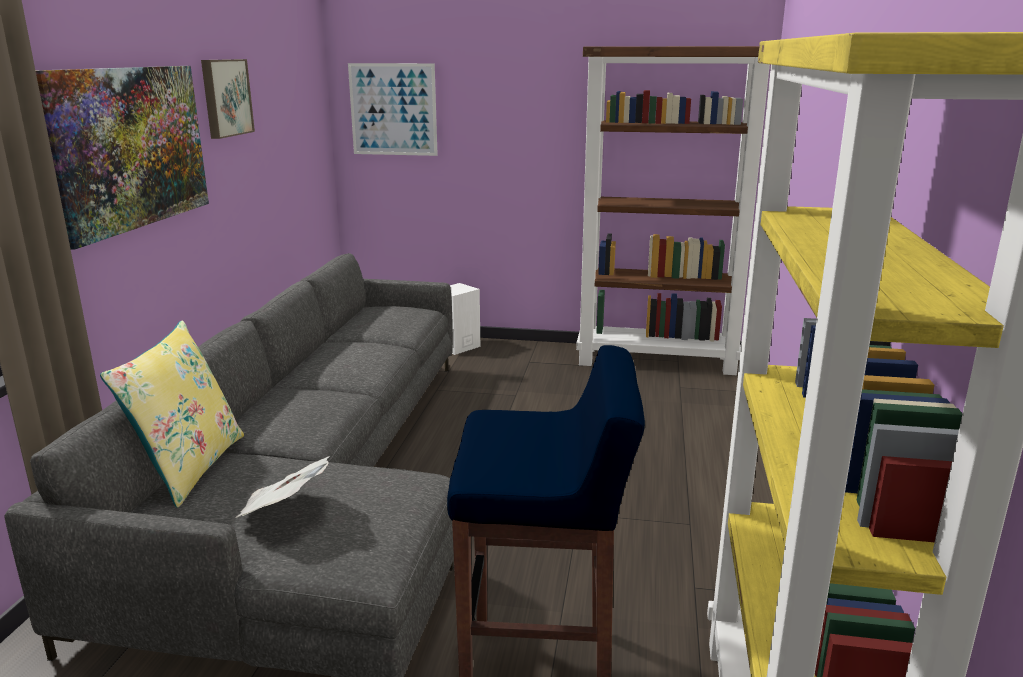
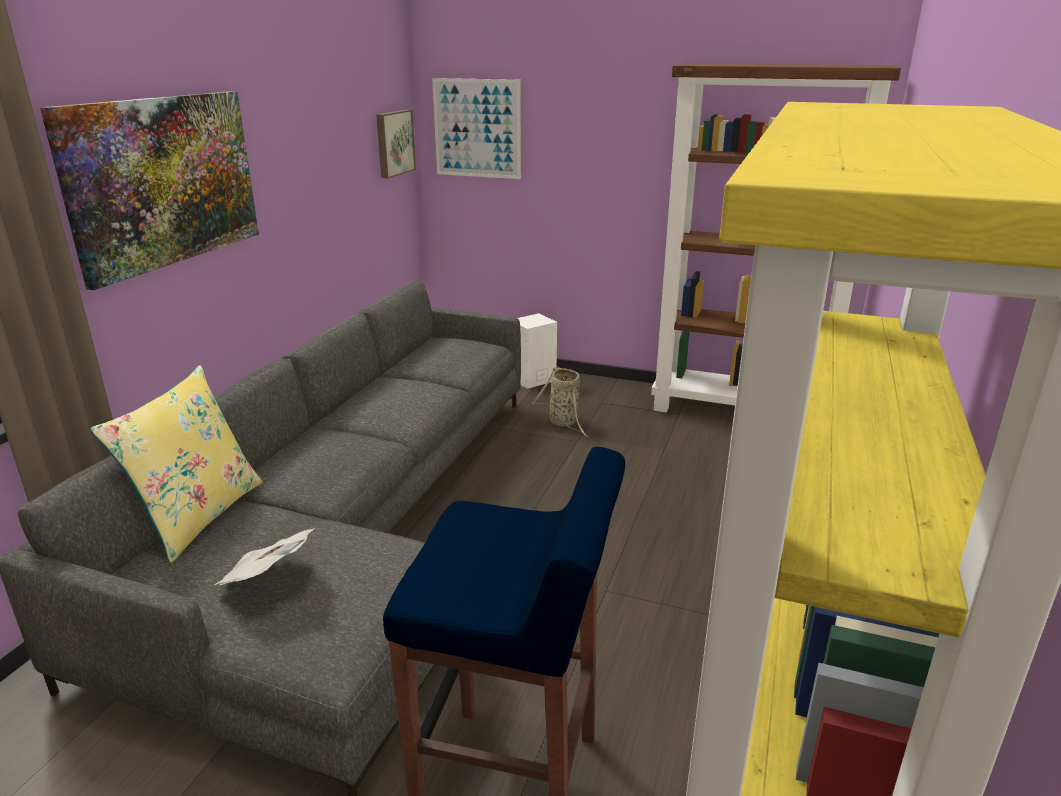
camera: 10 degrees right, 5 degrees up
picture [201,59,255,139] -> picture moved to [376,110,416,178]
none -> basket [533,367,589,437]

